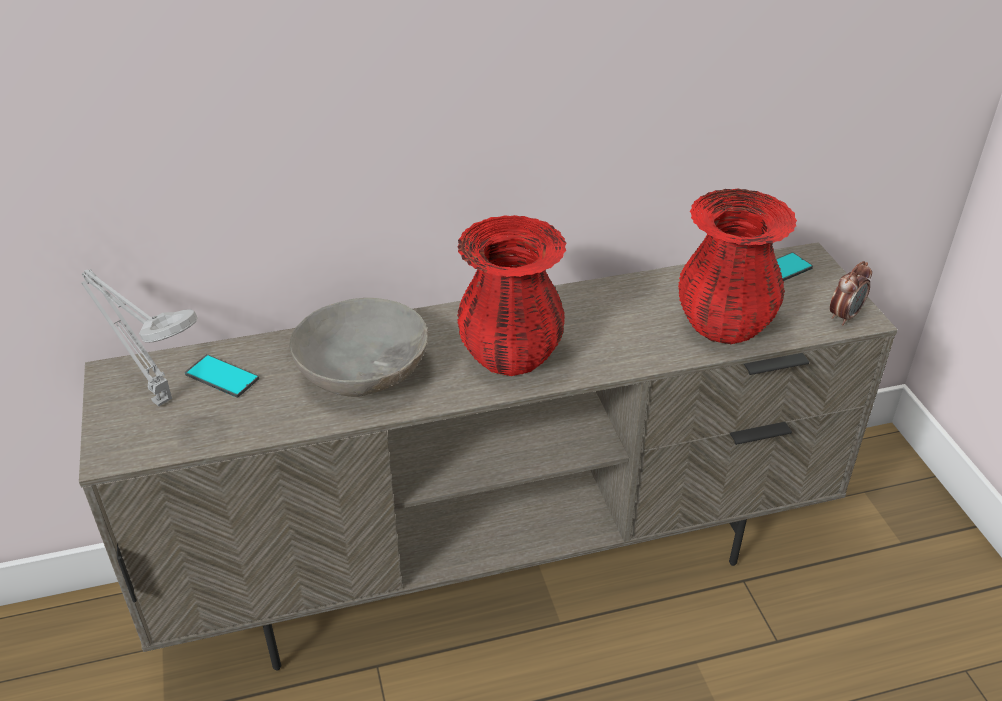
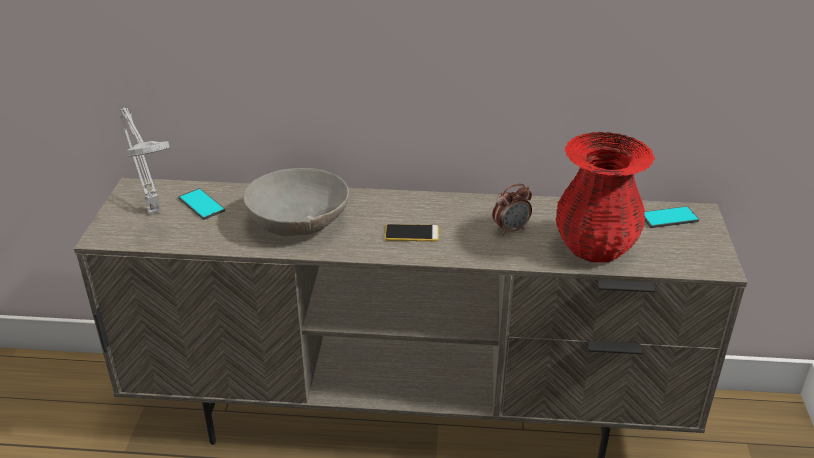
camera: 20 degrees right, 5 degrees down
red vase [457,215,566,376] -> phone [385,224,439,241]
alarm clock [830,261,872,326] -> alarm clock moved to [492,184,532,235]

